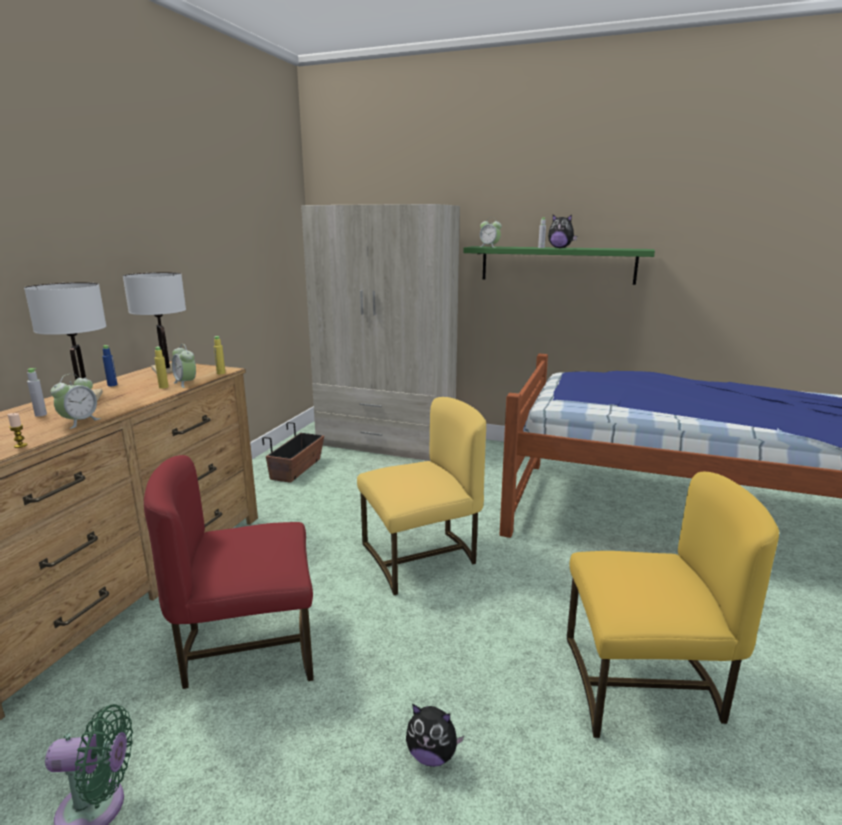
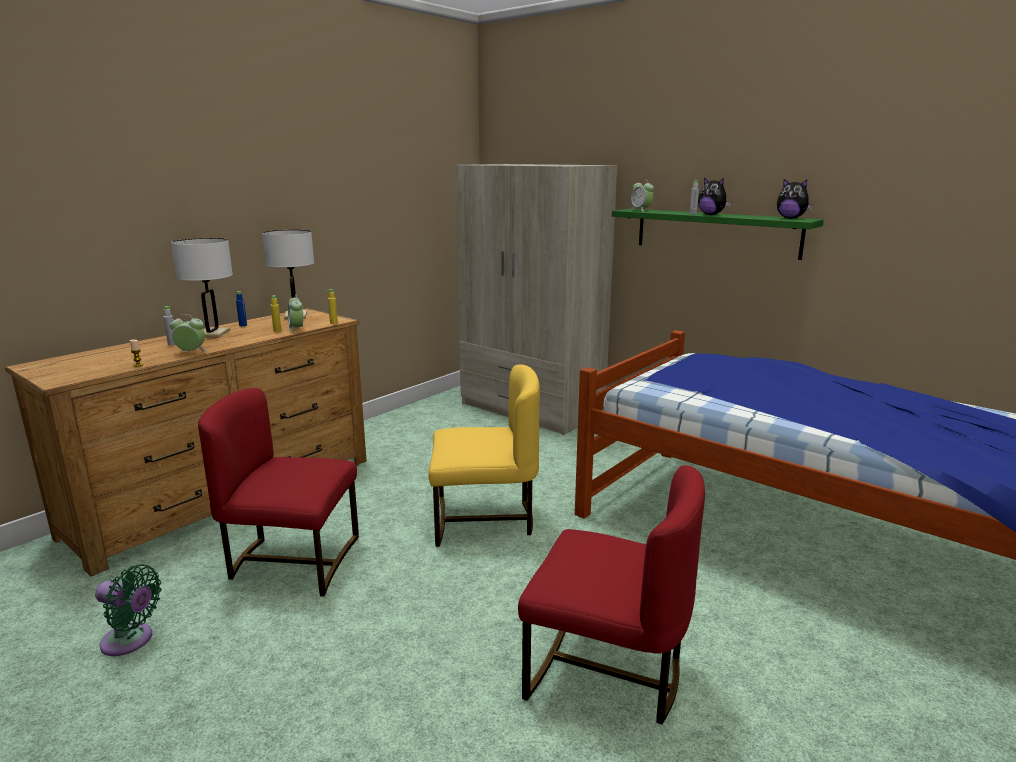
camera: 20 degrees right, 0 degrees up
alarm clock [50,374,101,429] -> alarm clock turned 135 degrees counterclockwise [169,314,208,351]
planter [262,422,324,483] -> none
plush toy [406,704,465,767] -> plush toy moved to [777,179,813,219]
yellow chair [567,472,779,738] -> red chair [518,465,705,724]

